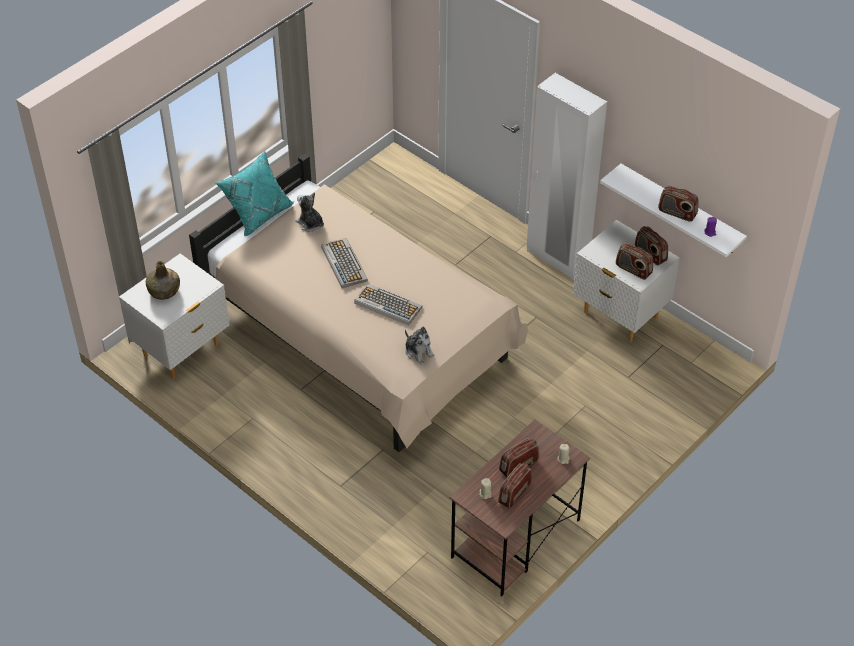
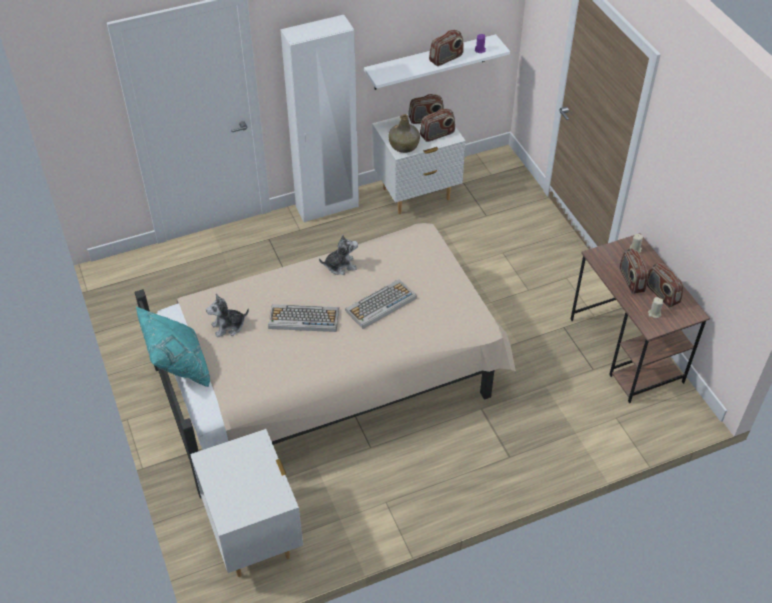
camera: 65 degrees left, 0 degrees up
green bottle [146,261,180,300] -> green bottle moved to [388,114,420,153]
plush toy [405,327,435,364] -> plush toy moved to [319,235,358,275]

